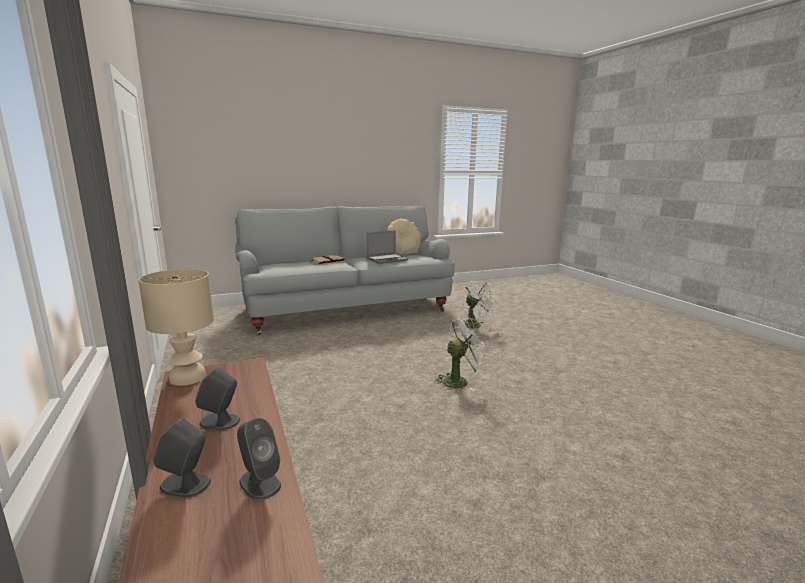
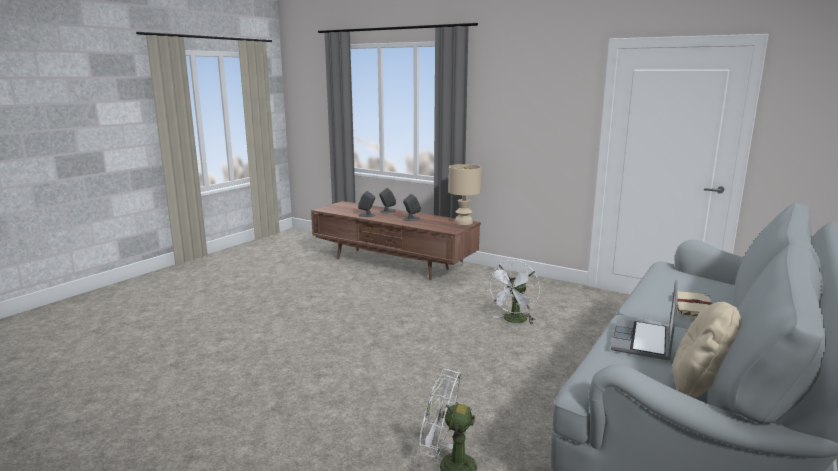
camera: 145 degrees right, 0 degrees up
white fan [434,318,488,391] -> white fan moved to [486,260,540,324]

